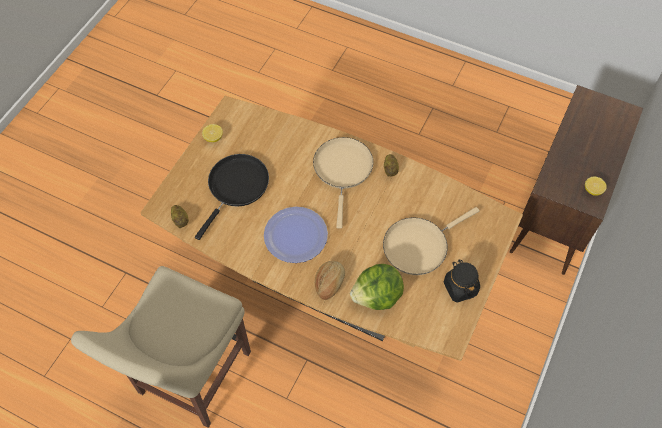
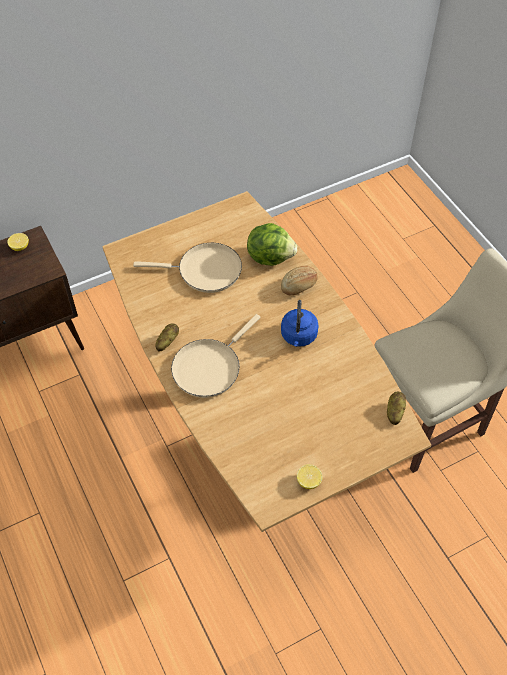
camera: 145 degrees left, 5 degrees down
black frying pan [195,154,269,240] -> none
plate [264,207,328,263] -> blue kettle [281,300,318,347]
black jar [444,260,480,303] -> none

